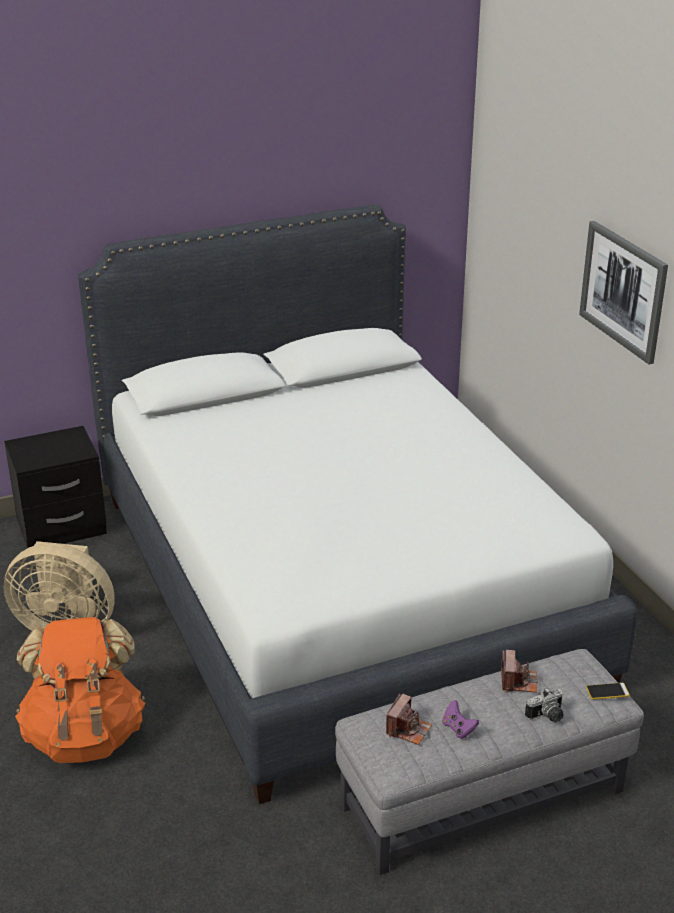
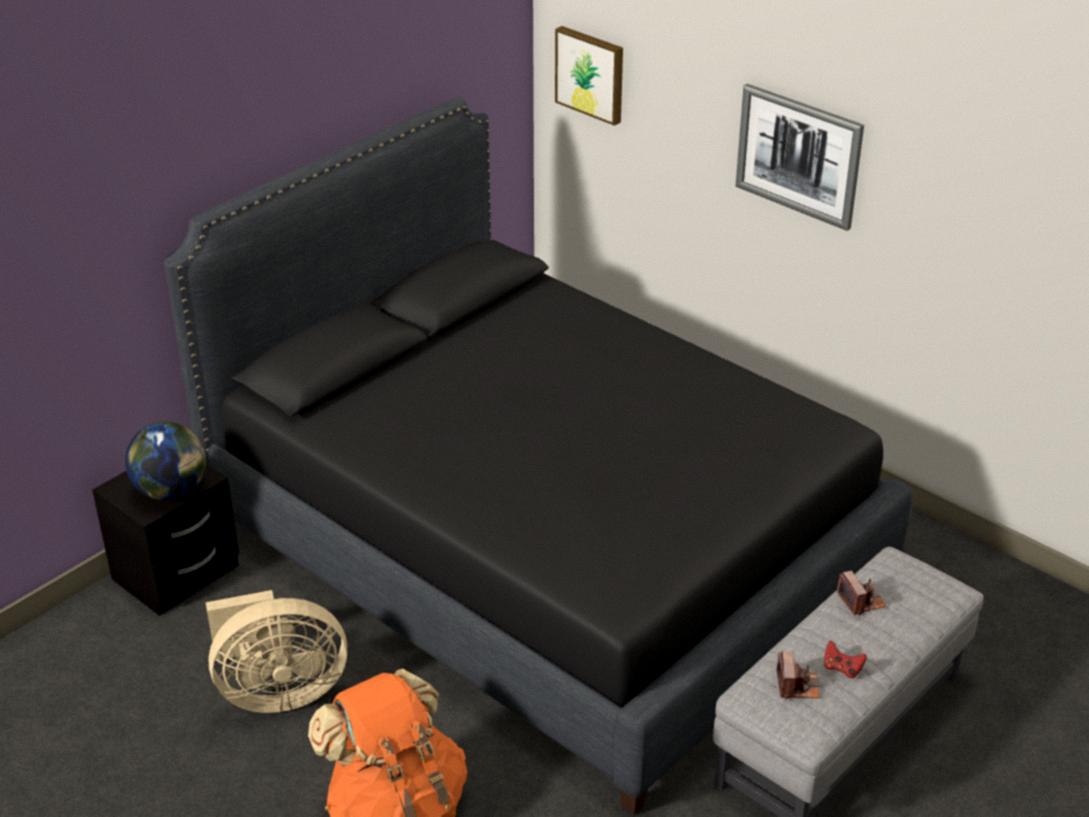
camera: 25 degrees left, 5 degrees up
white bed [78,204,637,804] -> black bed [164,97,913,815]
purple game controller [442,700,479,739] -> red game controller [824,641,867,678]
camera [525,688,564,723] -> none
phone [586,683,630,700] -> none
none -> globe [125,421,206,500]
none -> picture [555,26,623,126]

